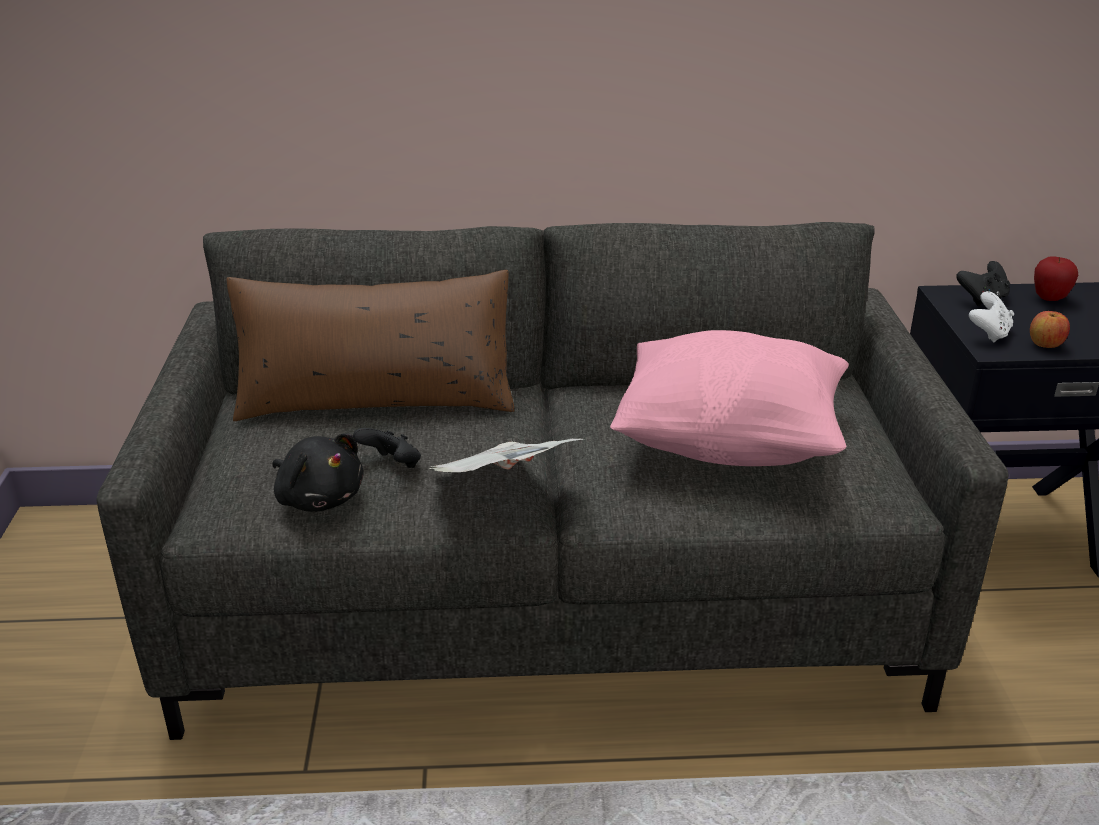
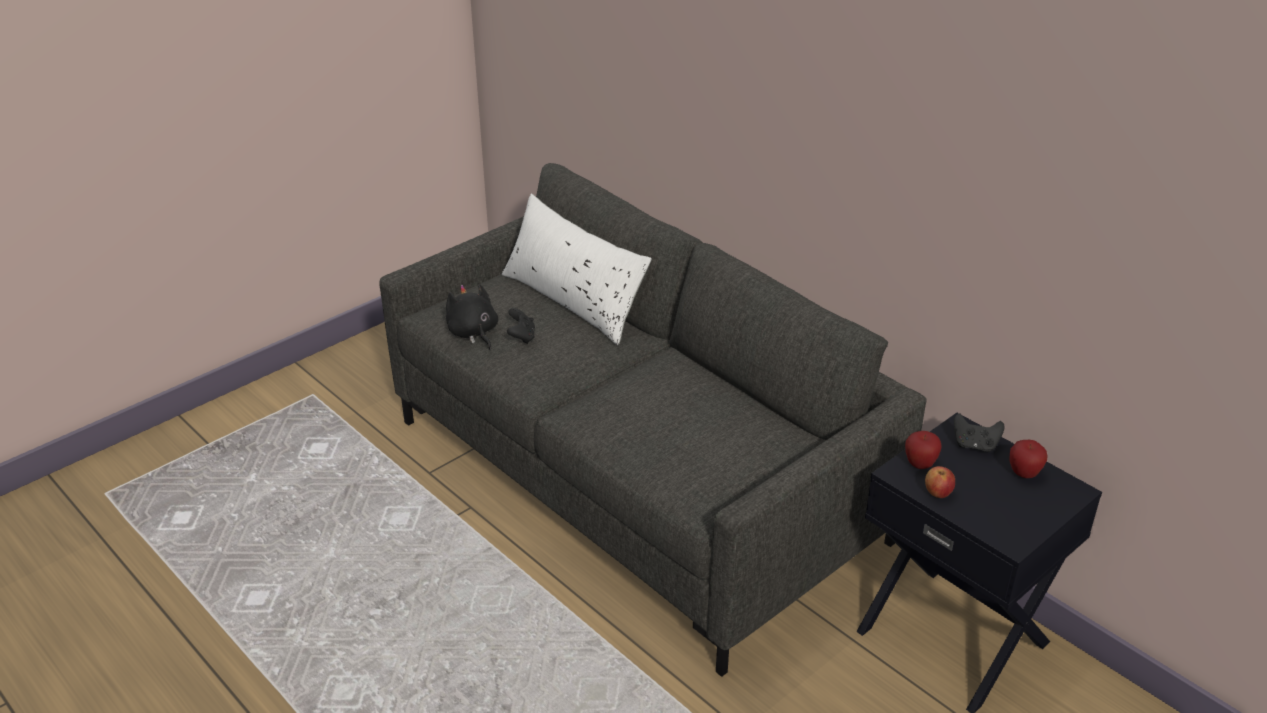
camera: 50 degrees right, 5 degrees up
brown pillow [227,270,515,421] -> white pillow [502,194,652,345]
black plush toy [272,433,364,512] -> black plush toy turned 150 degrees clockwise [446,284,498,350]
newspaper [429,439,583,472] -> none
pink pillow [610,330,849,466] -> none
white game controller [969,291,1014,342] -> apple [905,431,942,469]

